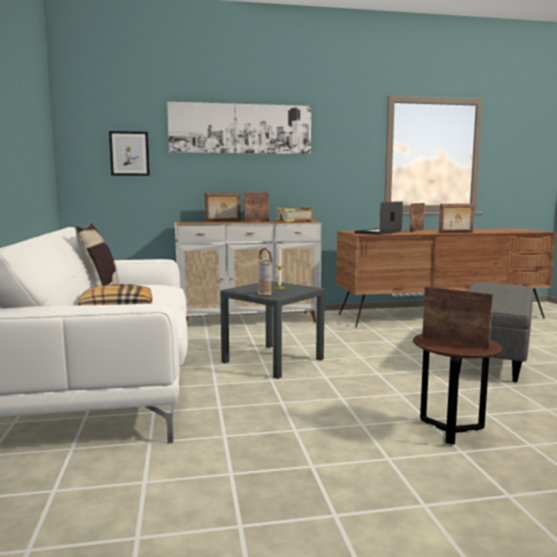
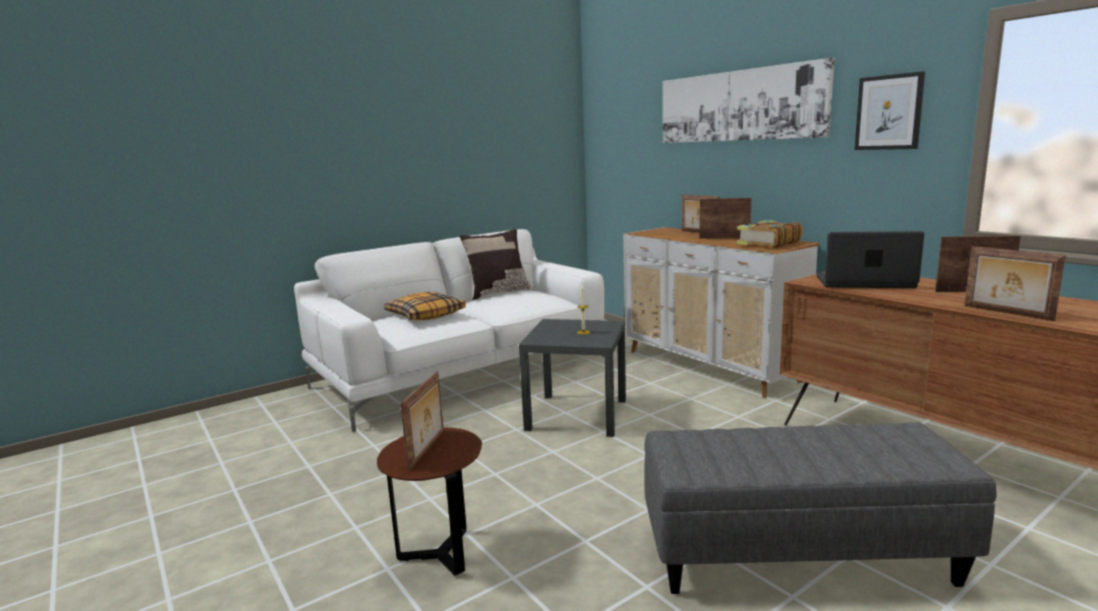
camera: 65 degrees right, 5 degrees up
picture [109,131,150,176] -> picture moved to [855,71,925,150]
vase [258,248,273,295] -> none

